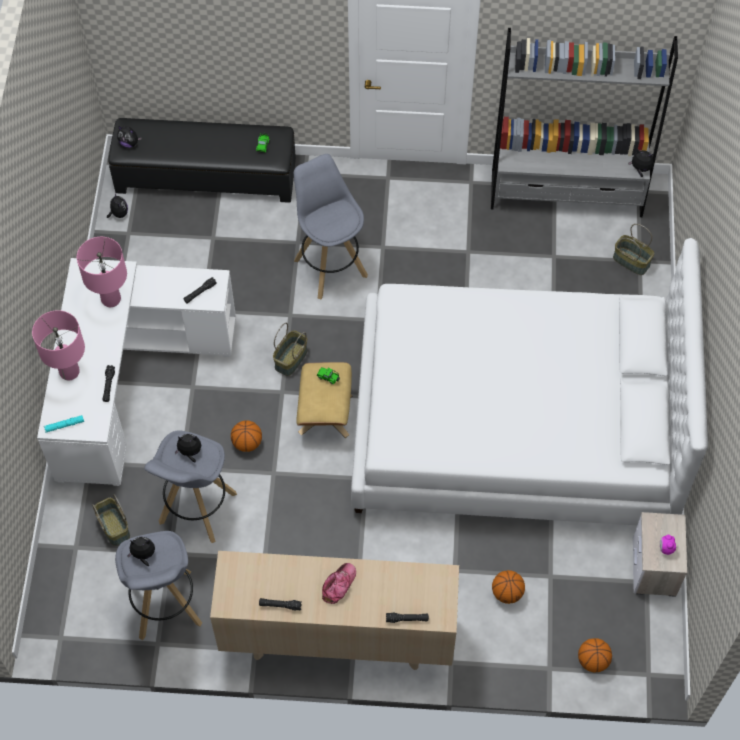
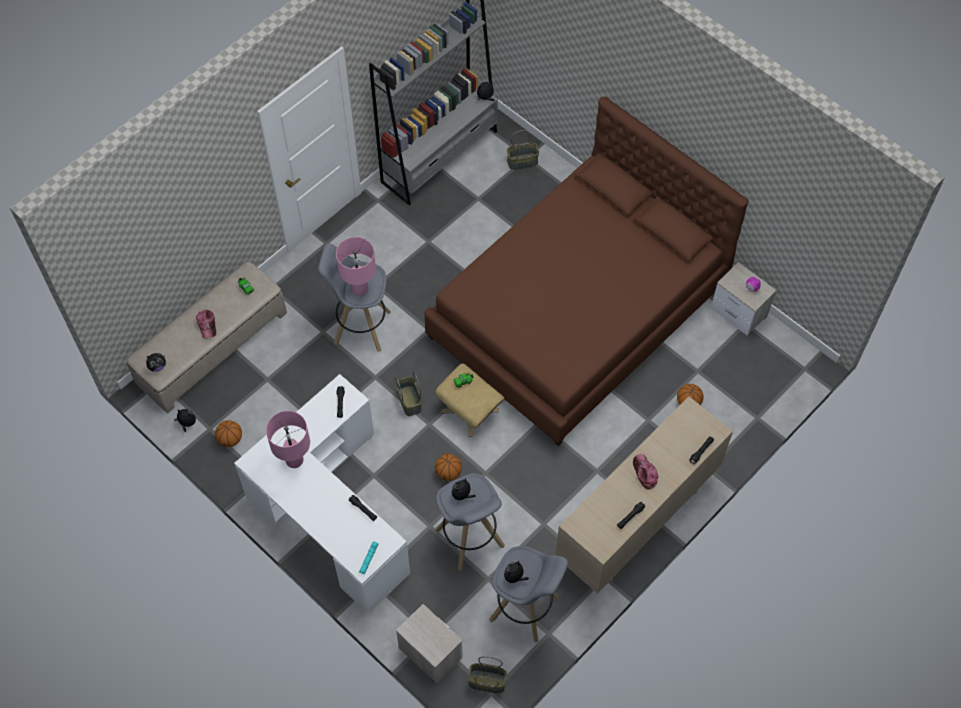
camera: 50 degrees left, 0 degrees up
pink table lamp [32,310,85,380] -> pink table lamp moved to [336,237,376,296]
basket [92,494,130,546] -> basket moved to [468,656,507,693]
black bench [108,118,296,203] -> beige bench [127,262,287,413]
white bed [351,238,708,525] -> brown bed [425,97,748,446]
basketball [578,638,612,672] -> basketball moved to [215,420,242,447]
none -> cap [196,310,216,339]
none -> nightstand [396,604,463,684]

